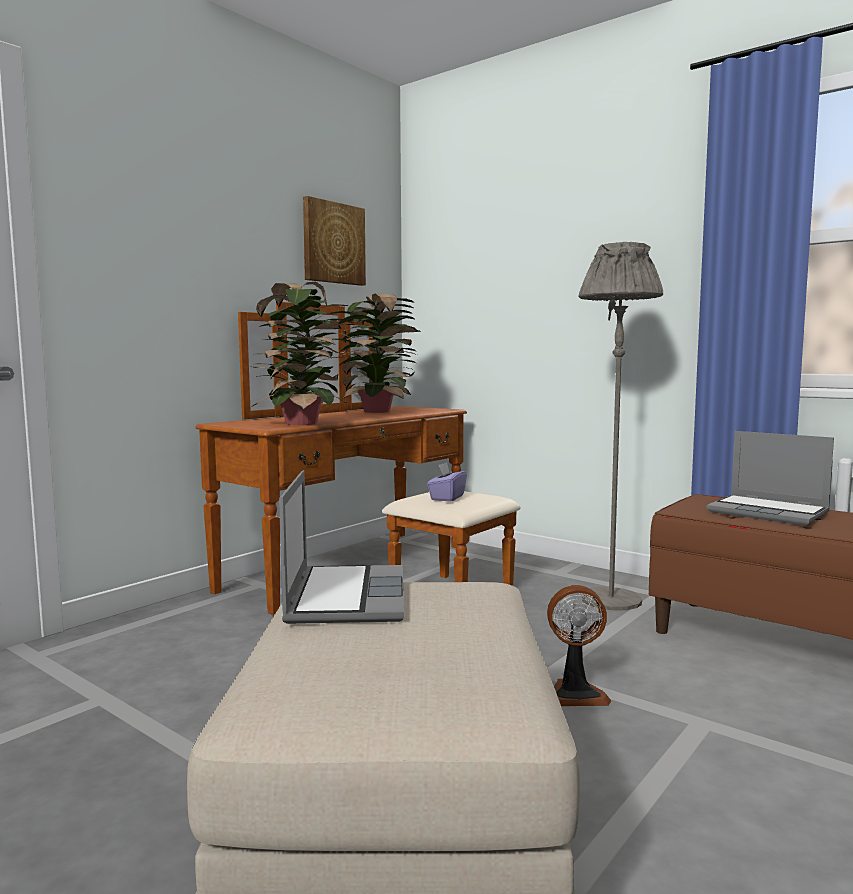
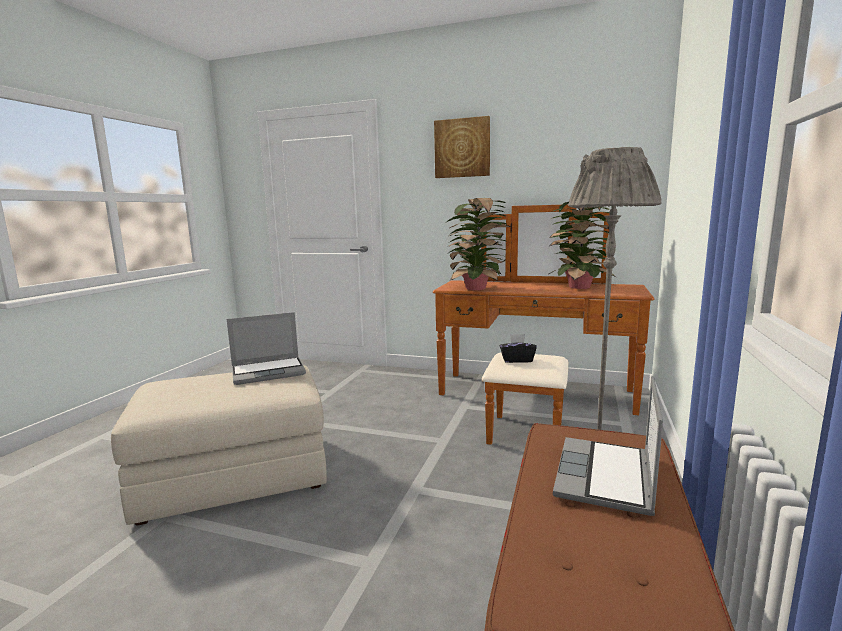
camera: 70 degrees right, 5 degrees up
picture [303,196,366,286] -> picture moved to [434,116,490,178]
purple tissue box [427,462,467,502] -> black tissue box [500,334,537,363]
fan [547,585,611,706] -> none

